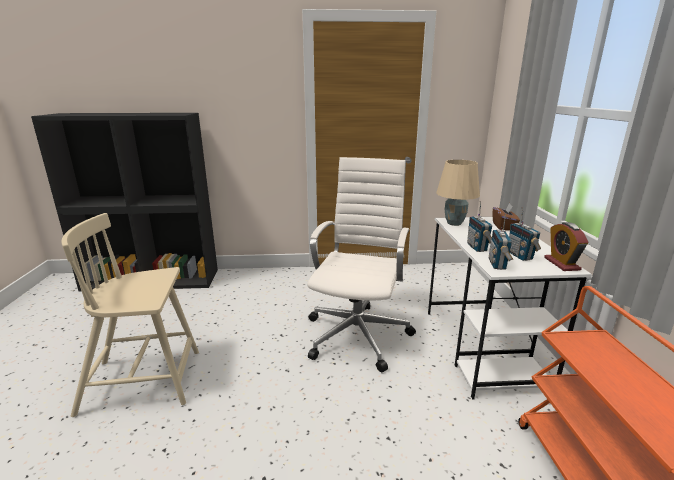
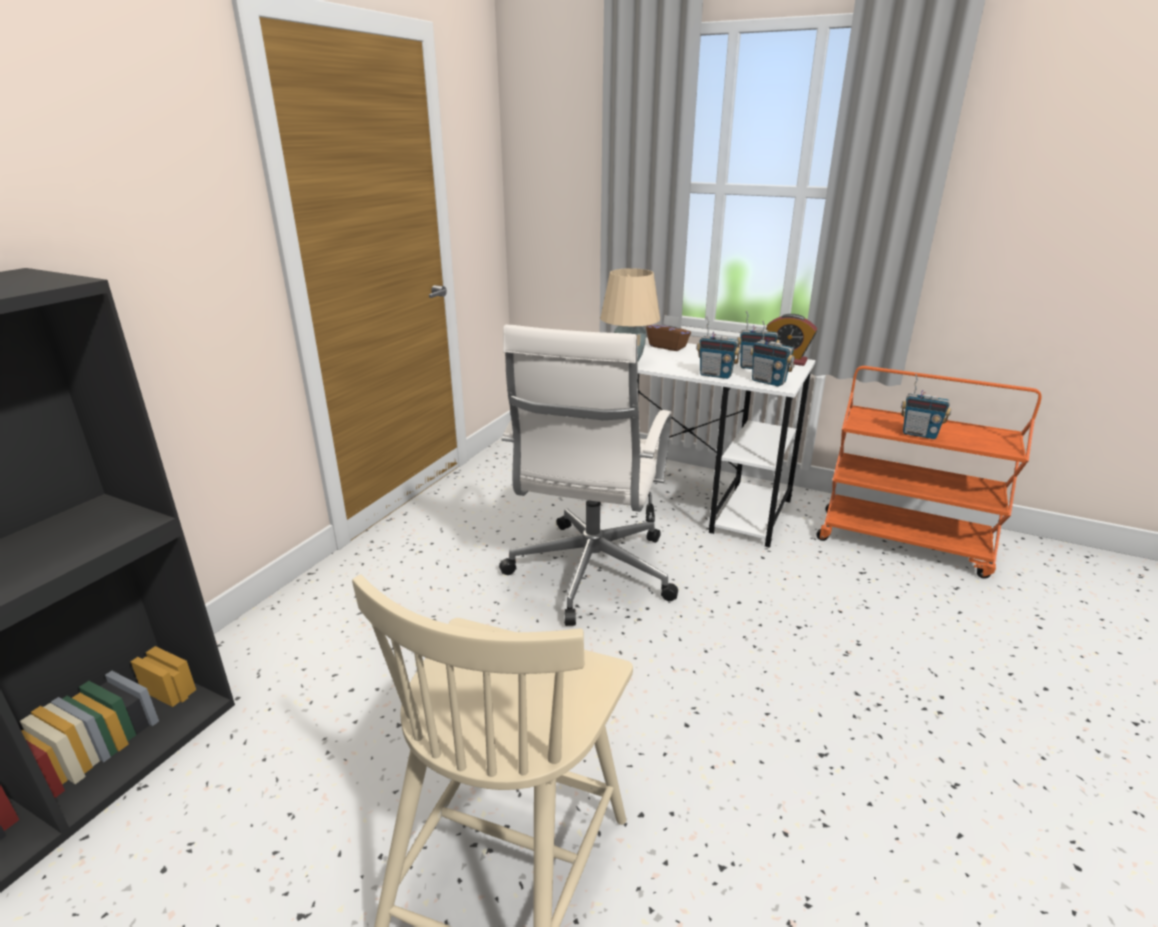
camera: 60 degrees left, 5 degrees up
white office chair [307,157,416,372] -> white office chair turned 120 degrees counterclockwise [499,325,678,626]
none -> radio [901,374,952,439]

